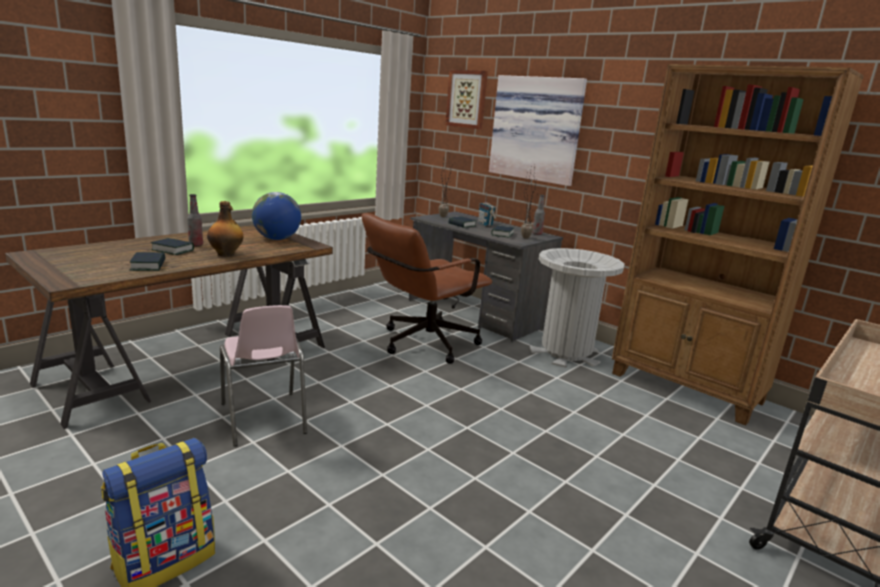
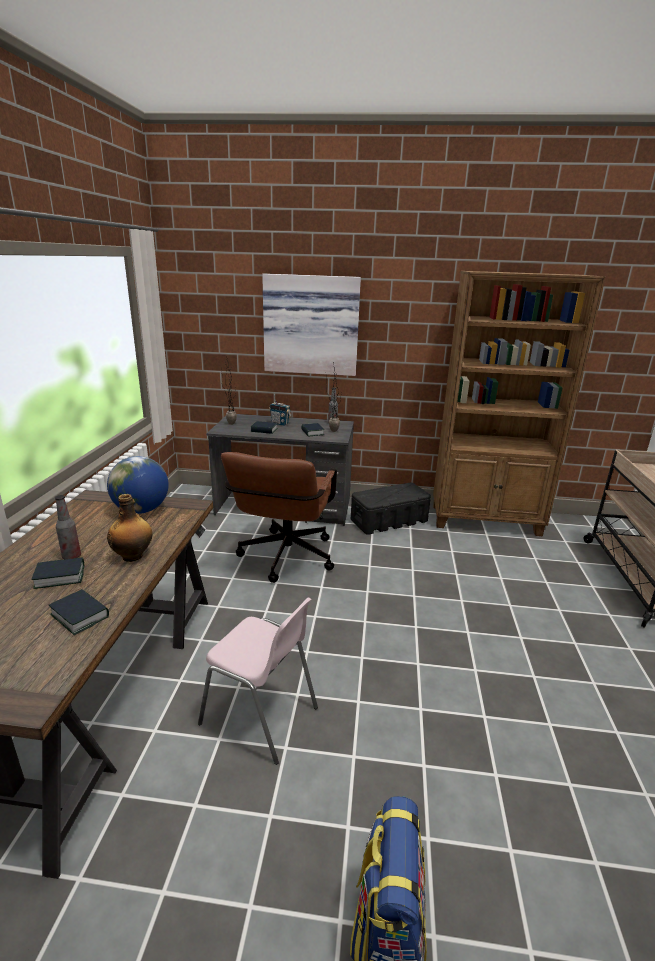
camera: 35 degrees left, 5 degrees up
picture [446,70,488,129] -> none
grey trash can [530,248,625,367] -> black storage box [351,483,431,535]

